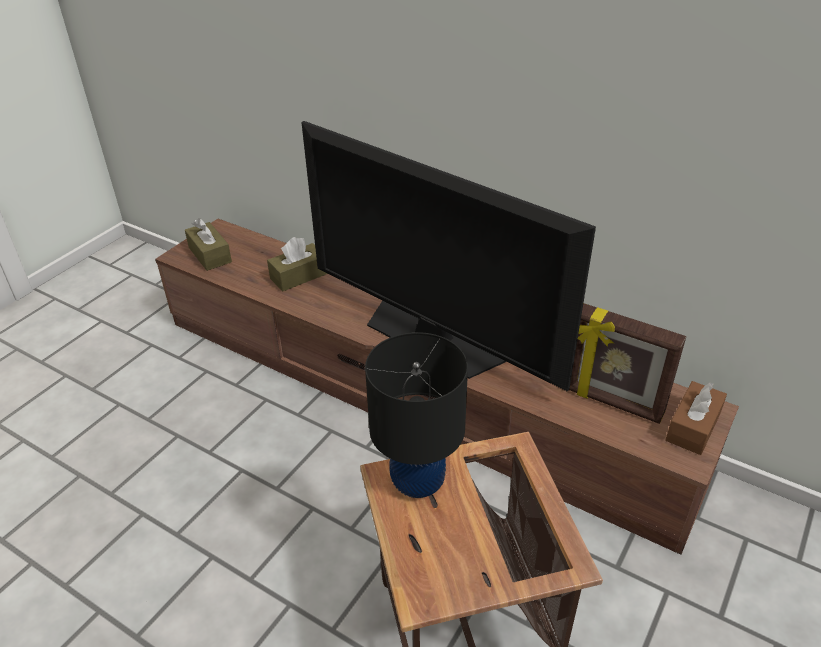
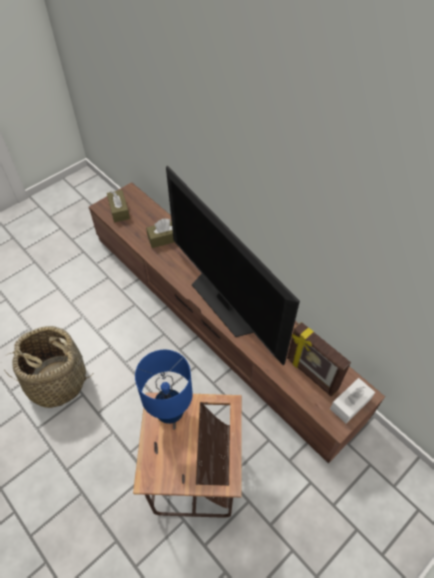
camera: 15 degrees right, 15 degrees up
black table lamp [365,332,468,498] -> blue table lamp [135,350,193,424]
brown tissue box [666,381,727,455] -> white tissue box [330,378,375,423]
none -> basket [4,326,93,408]

